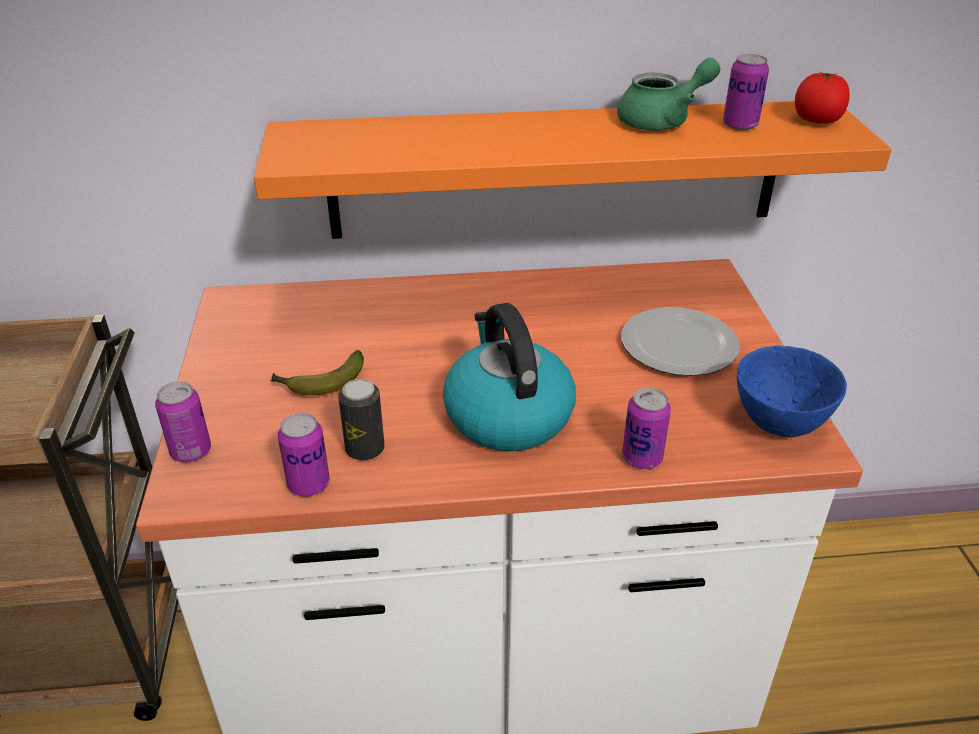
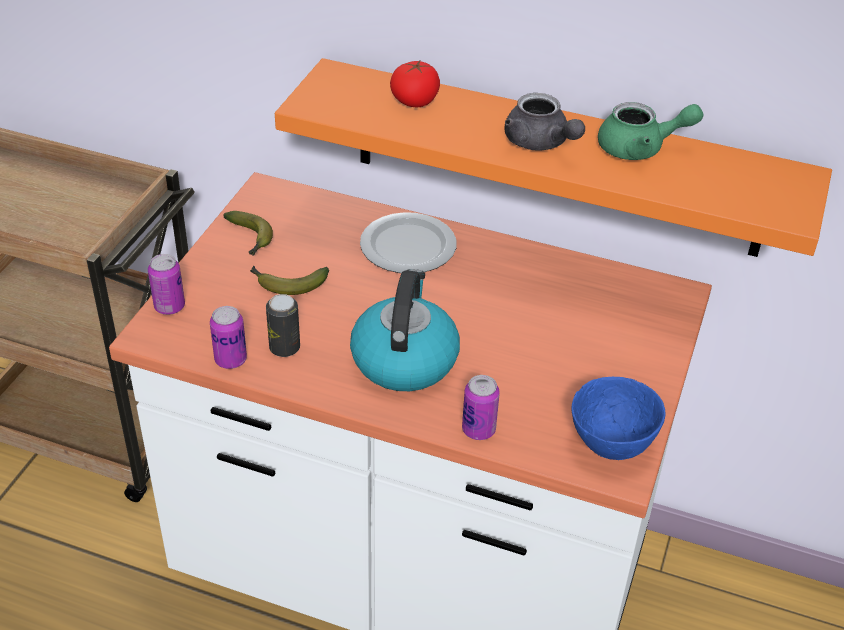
camera: 25 degrees right, 5 degrees up
plate [621,307,740,376] -> plate moved to [360,212,457,273]
can [723,54,769,131] -> none
tomato [795,72,850,124] -> tomato moved to [390,61,440,107]
none -> banana [223,211,273,256]
none -> grey teapot [504,93,585,151]

